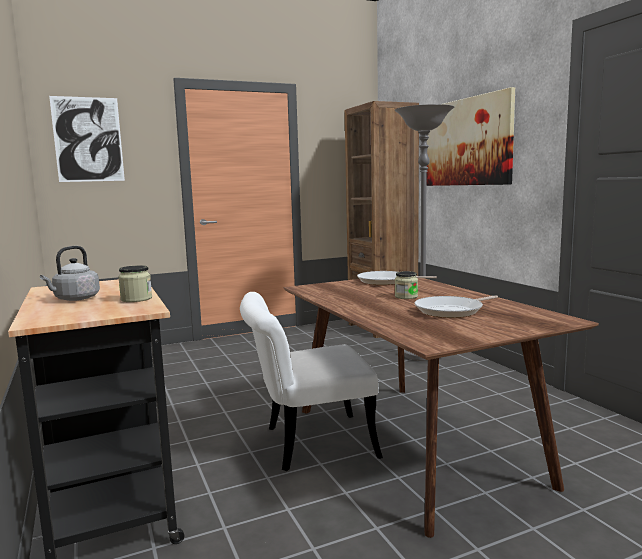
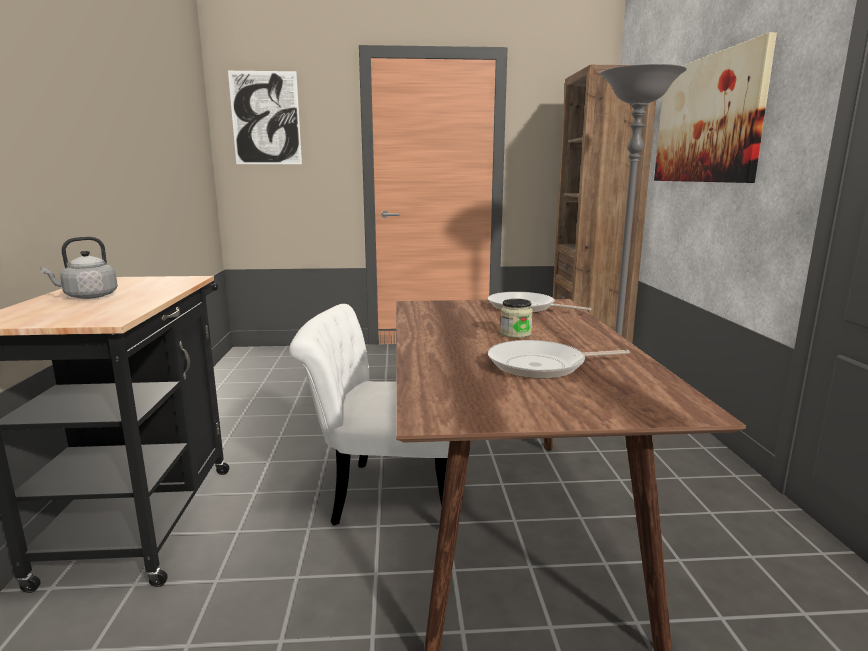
camera: 20 degrees right, 5 degrees up
jar [118,265,152,302] -> none

